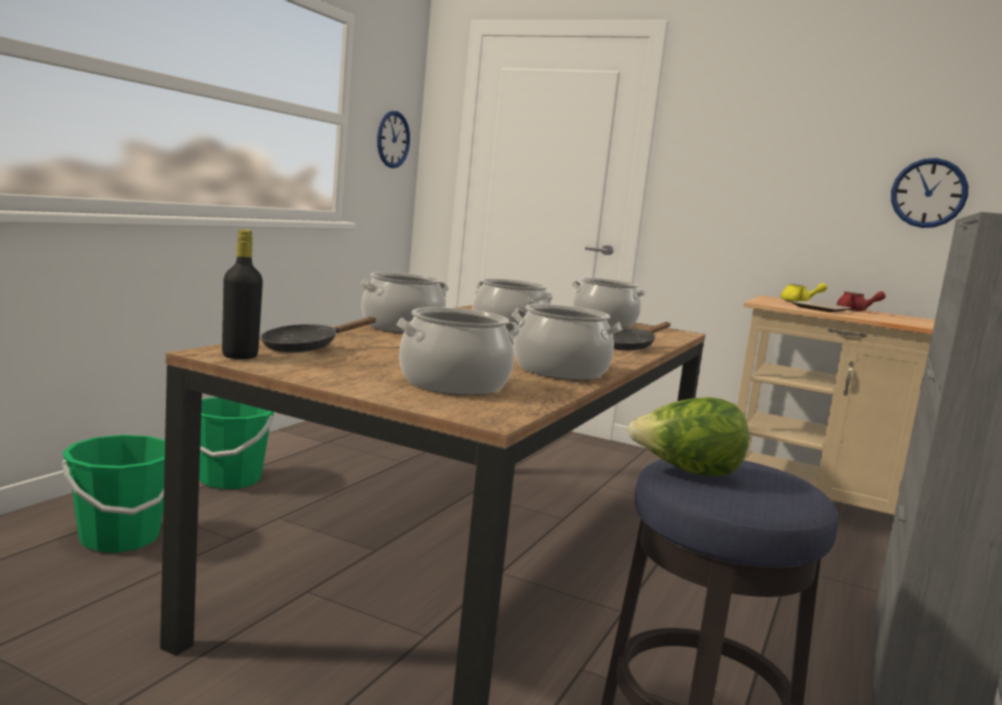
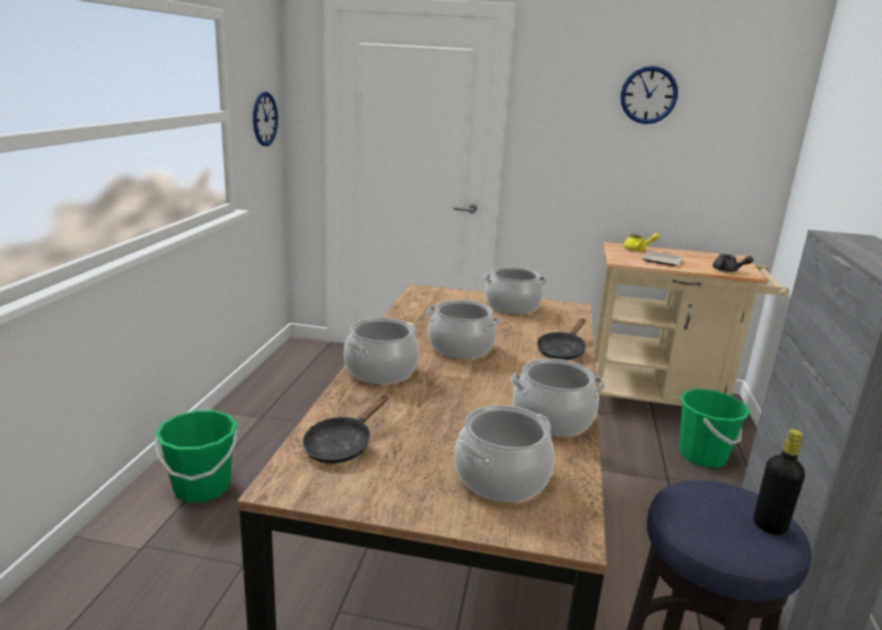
camera: 15 degrees left, 10 degrees up
green bucket [62,435,165,553] -> green bucket moved to [679,389,750,468]
black bottle [222,230,263,359] -> black bottle moved to [754,429,805,535]
lettuce [628,397,749,476] -> none
red teapot [837,291,886,311] -> none
wall clock [891,158,968,228] -> wall clock moved to [621,66,678,124]
none -> grey teapot [713,254,753,272]

